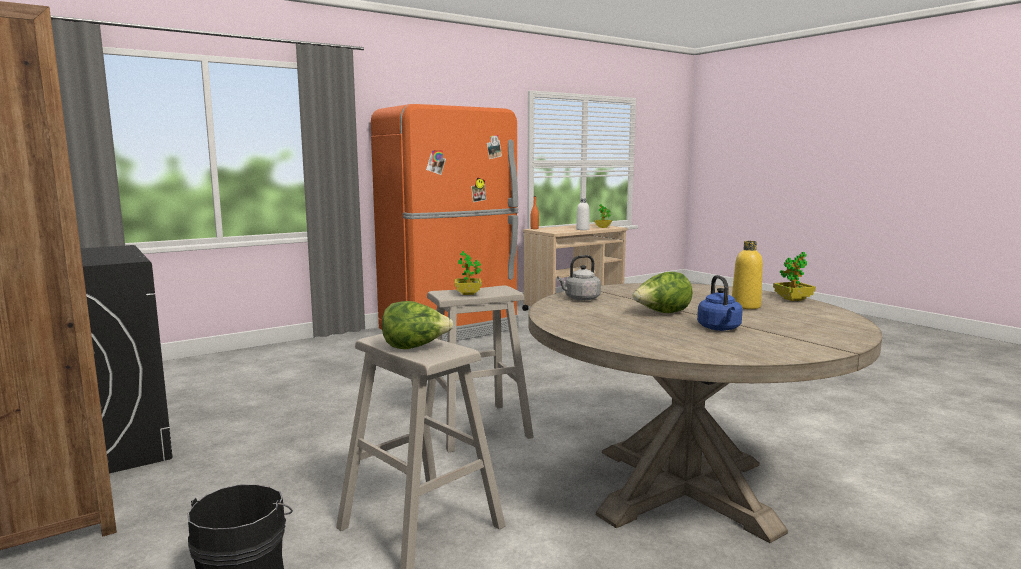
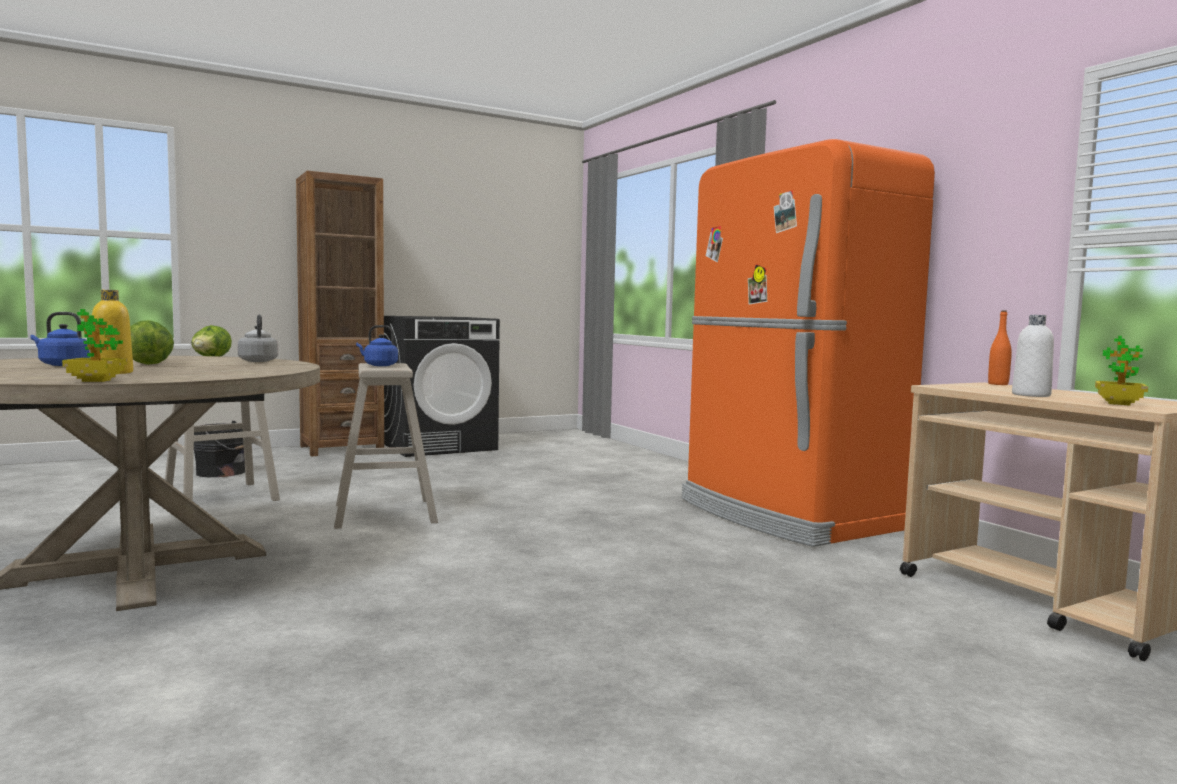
camera: 95 degrees right, 5 degrees down
potted plant [455,251,482,295] -> blue kettle [356,325,398,366]

